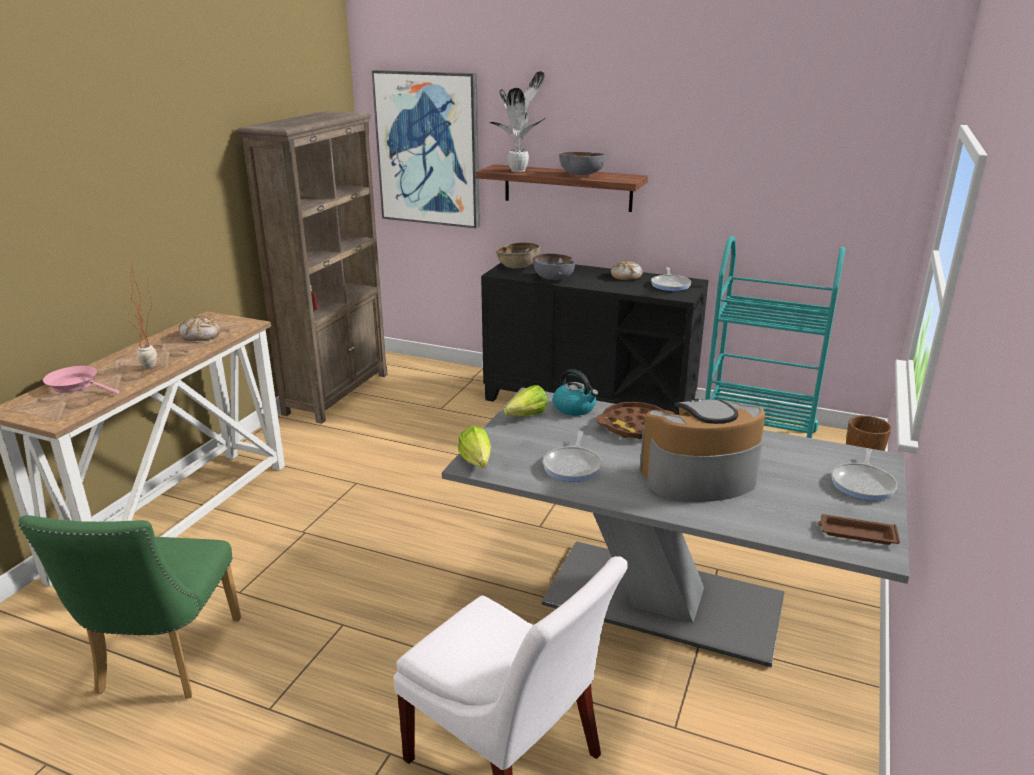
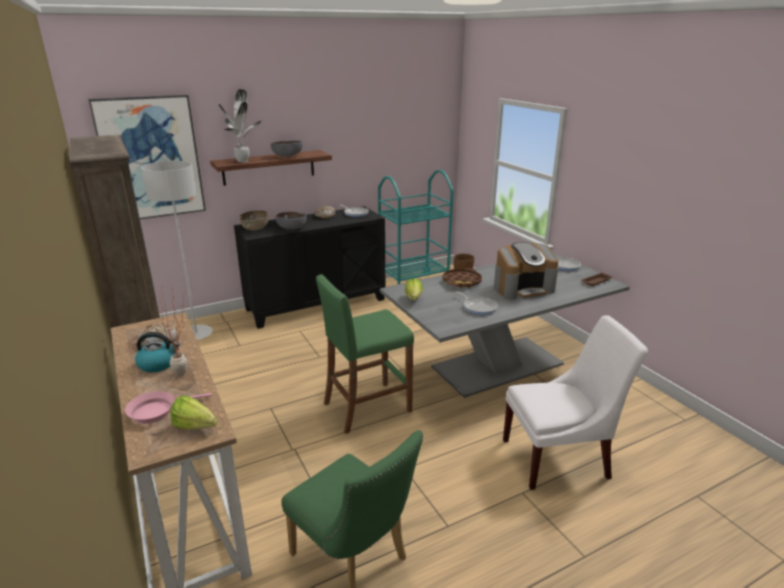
camera: 50 degrees left, 0 degrees up
lettuce [458,426,491,468] -> lettuce moved to [170,396,217,429]
kettle [553,369,599,416] -> kettle moved to [135,332,180,372]
coffee machine [640,399,765,502] -> coffee machine turned 135 degrees counterclockwise [494,242,559,299]
none -> grey floor lamp [141,161,213,340]
none -> green stool [316,274,414,434]

